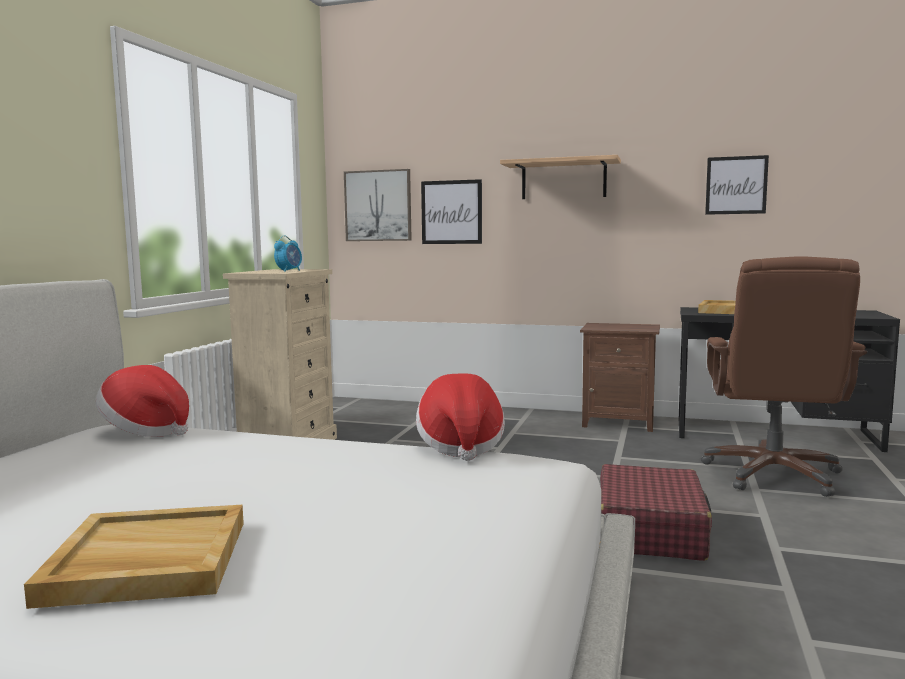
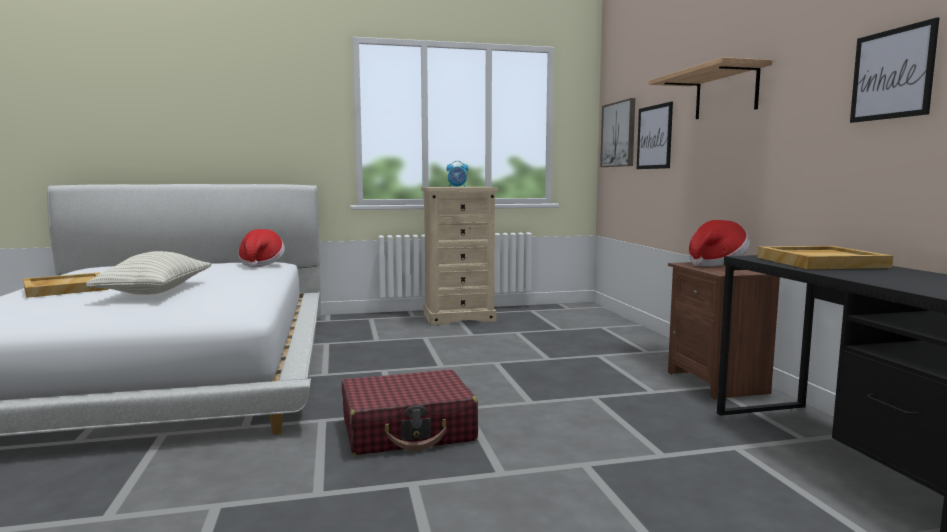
camera: 60 degrees right, 0 degrees up
hat [416,374,505,461] -> hat moved to [688,220,750,267]
brown office chair [701,256,867,497] -> none
none -> pillow [86,251,212,295]

